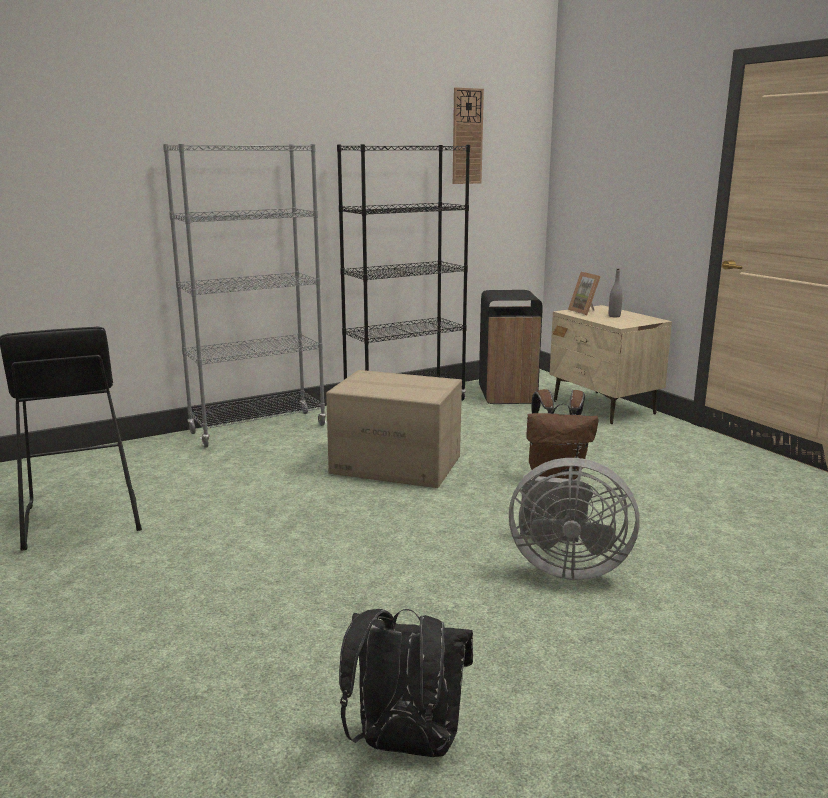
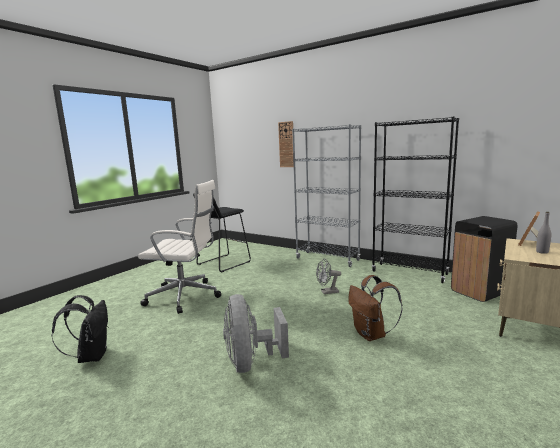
camera: 65 degrees right, 5 degrees down
cardboard box [326,370,462,488] -> grey fan [316,259,341,294]
wall clock [453,87,484,184] -> wall clock moved to [278,121,294,167]
none -> white office chair [138,180,221,314]

